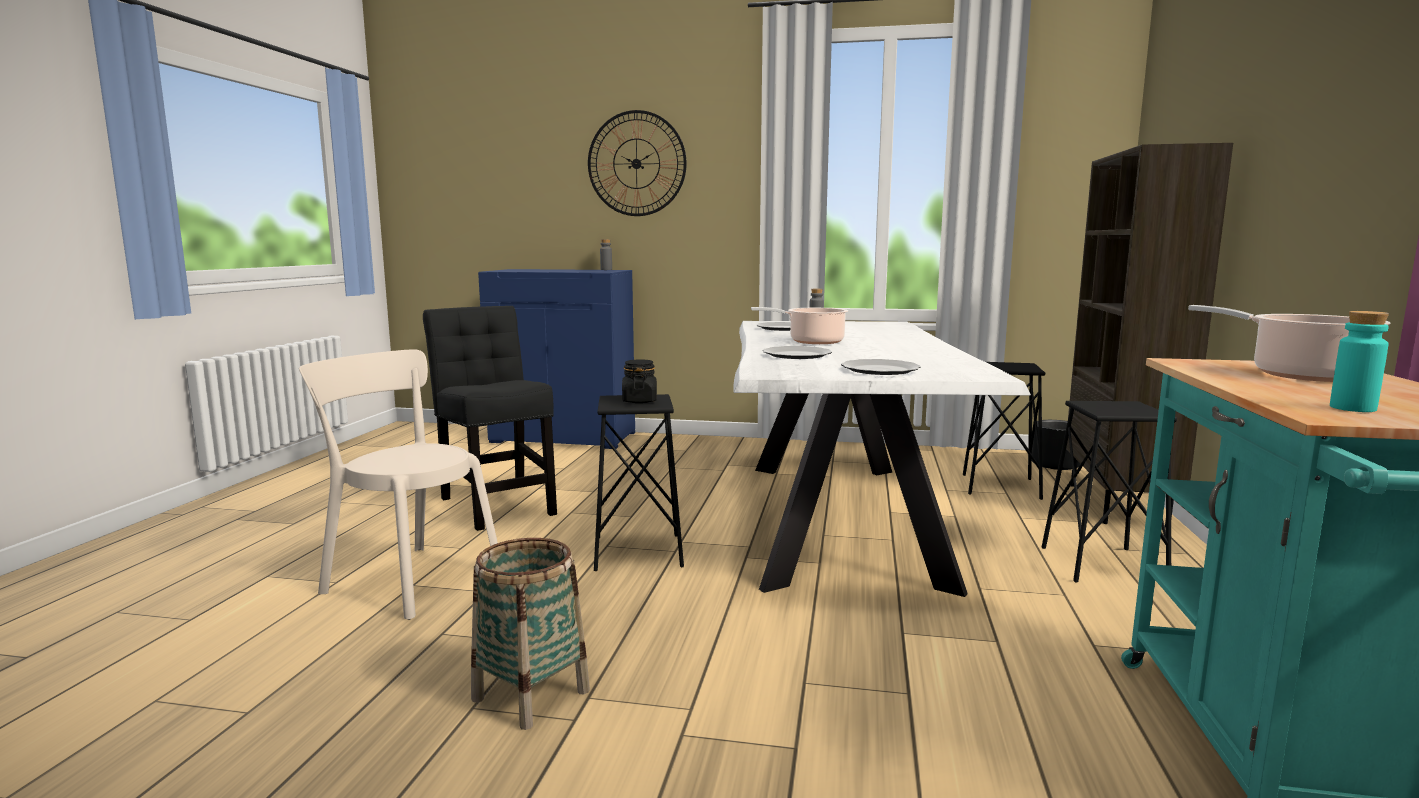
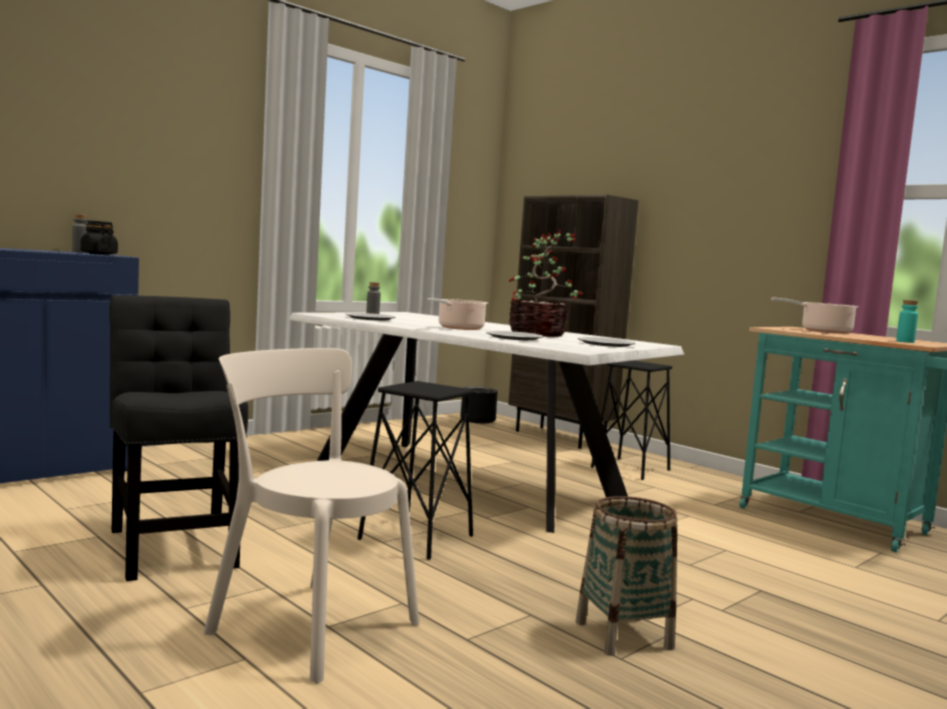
camera: 55 degrees left, 5 degrees down
beige chair [299,349,498,620] -> beige chair turned 60 degrees clockwise [204,348,419,683]
black chair [423,306,557,531] -> black chair turned 60 degrees clockwise [109,295,248,581]
wall clock [588,110,687,216] -> none
black jar [622,359,657,403] -> black jar moved to [80,220,118,255]
black stool [963,362,1045,500] -> none
none -> potted plant [509,230,583,337]

